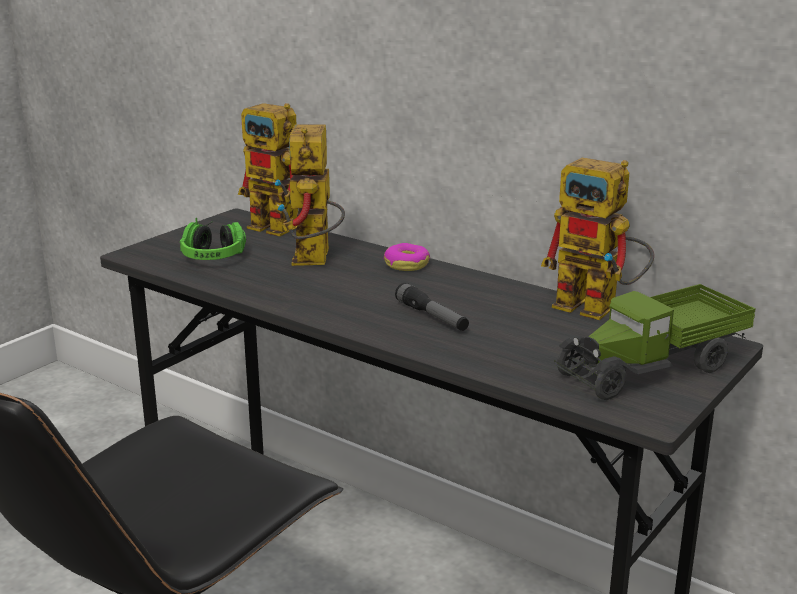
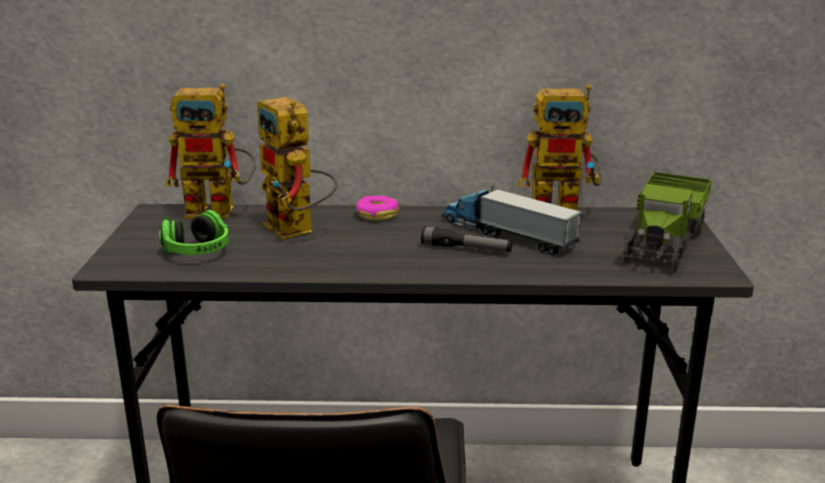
camera: 35 degrees left, 0 degrees up
none -> toy truck [442,185,582,255]

